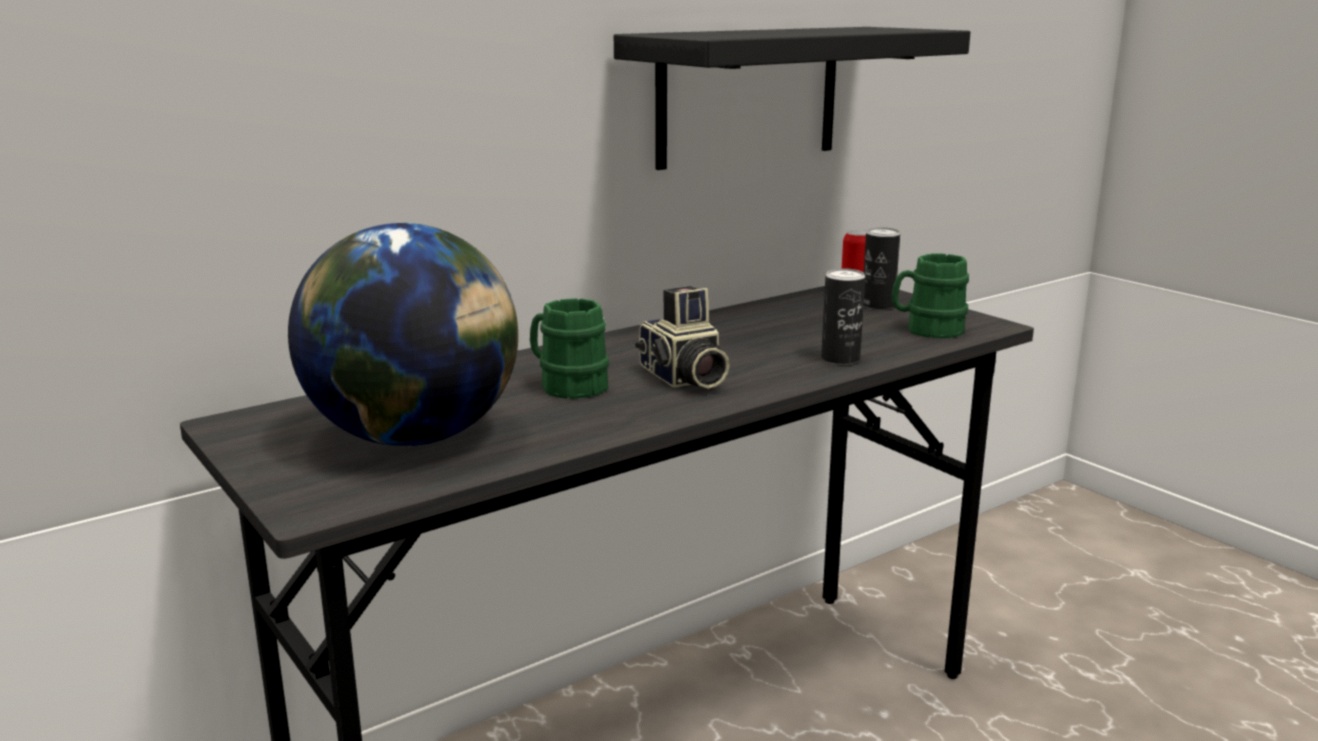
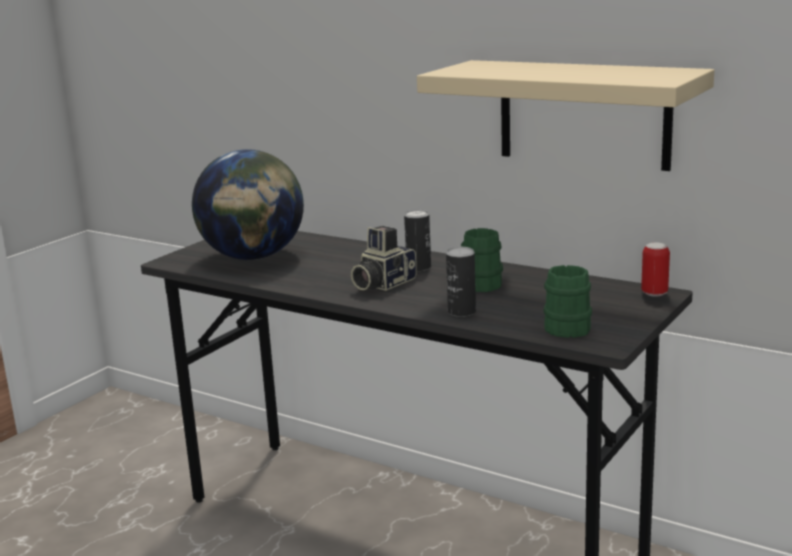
camera: 70 degrees right, 0 degrees up
green mug [530,298,609,399] -> green mug moved to [461,228,503,292]
black shelf [614,27,971,170] -> beige shelf [417,60,714,171]
can [864,227,900,310] -> can moved to [404,210,431,271]

